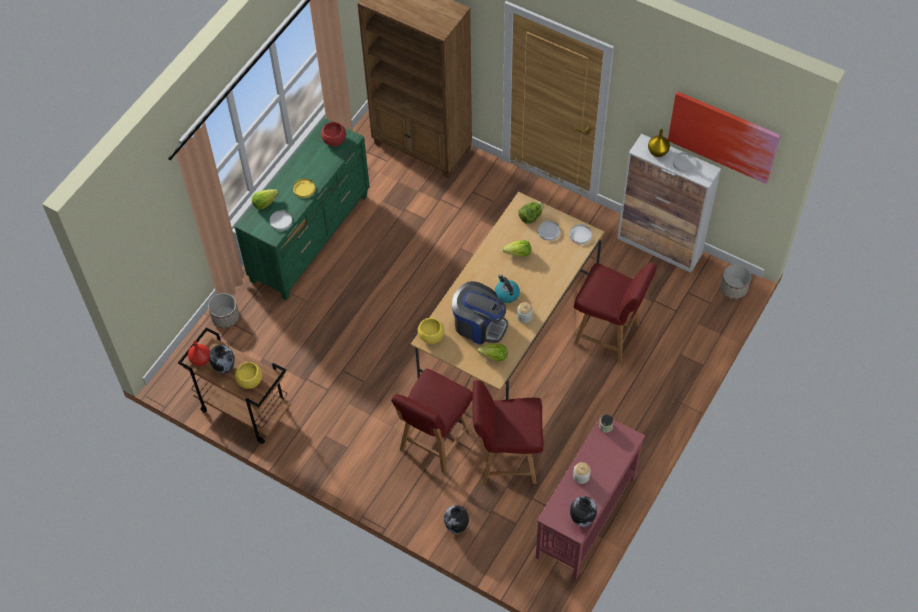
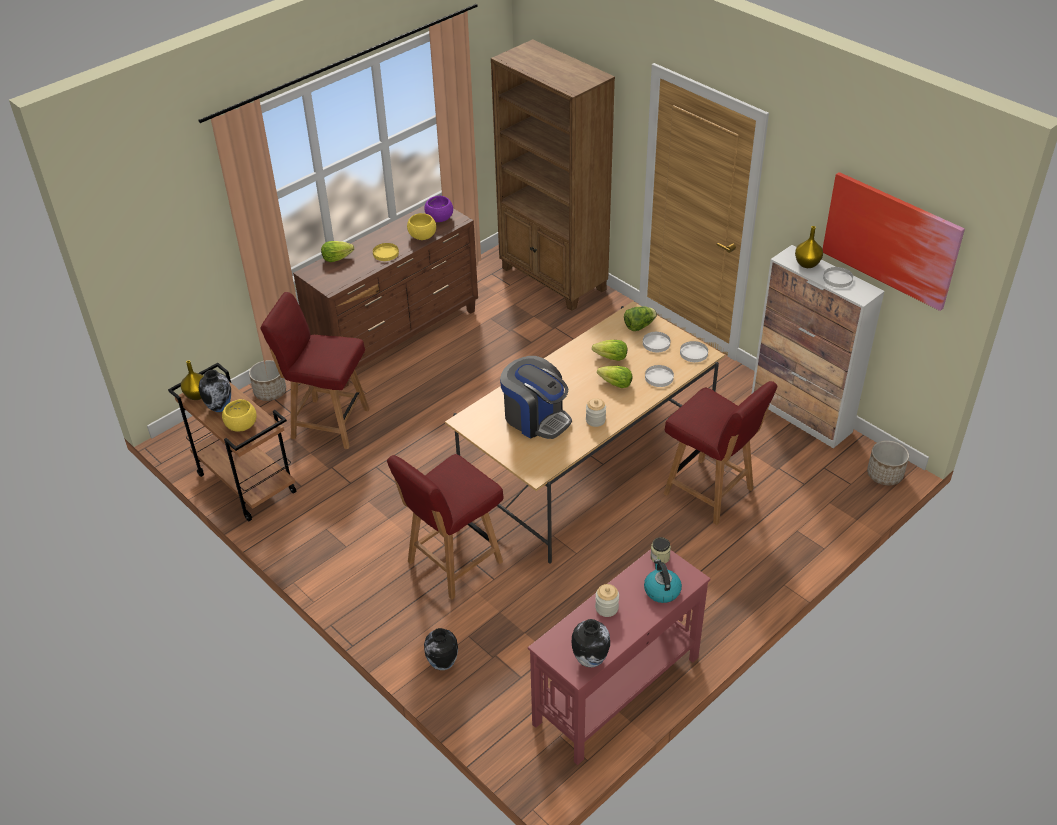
camera: 15 degrees right, 15 degrees down
red vase [188,341,210,366] -> yellow vase [181,361,204,400]
green dresser [234,118,370,300] -> brown dresser [293,205,478,388]
white plate [270,210,292,231] -> white plate moved to [645,365,674,387]
red bowl [321,122,346,146] -> purple bowl [424,196,453,222]
yellow bowl [418,318,444,344] -> yellow bowl moved to [407,213,436,240]
red chair [472,380,544,484] -> red chair moved to [261,292,370,449]
lettuce [478,344,508,361] -> lettuce moved to [597,366,632,388]
kettle [495,275,520,303] -> kettle moved to [644,559,682,603]

